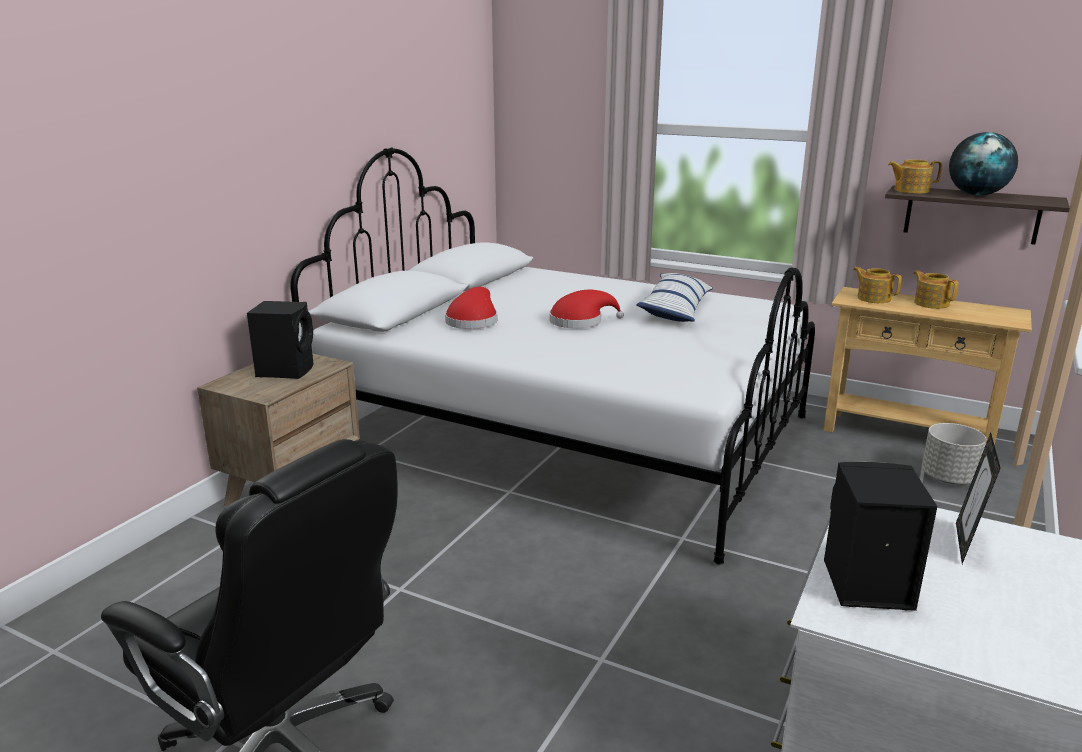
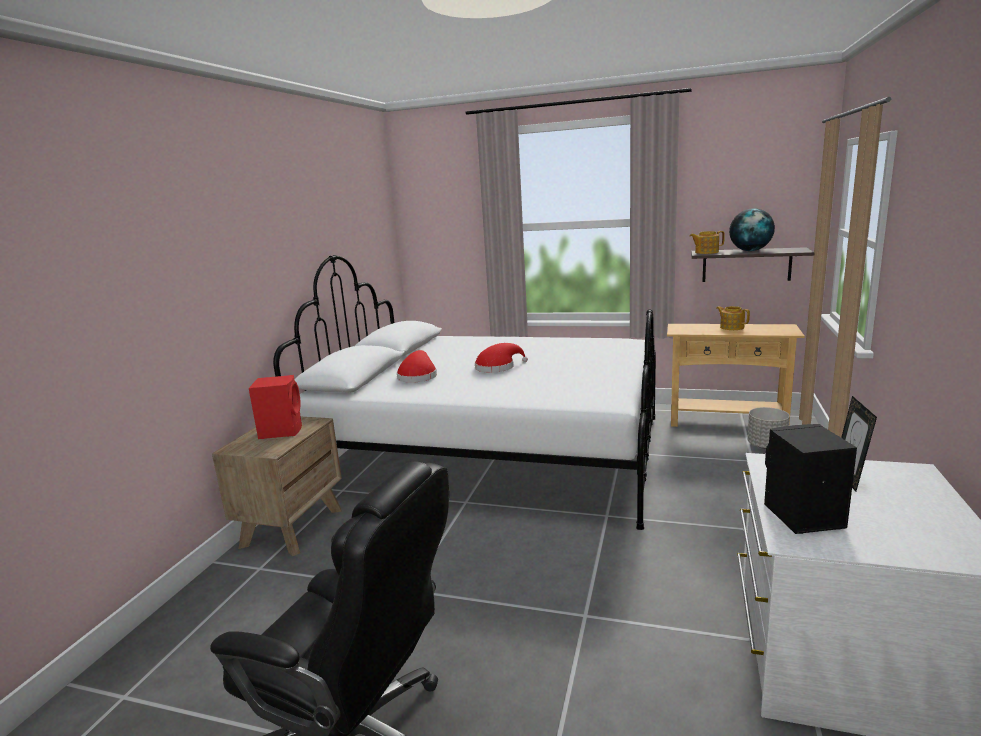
camera: 10 degrees left, 5 degrees down
black speaker [247,301,313,379] -> red speaker [249,375,302,439]
pillow [636,273,713,322] -> none
teapot [853,267,902,303] -> none

